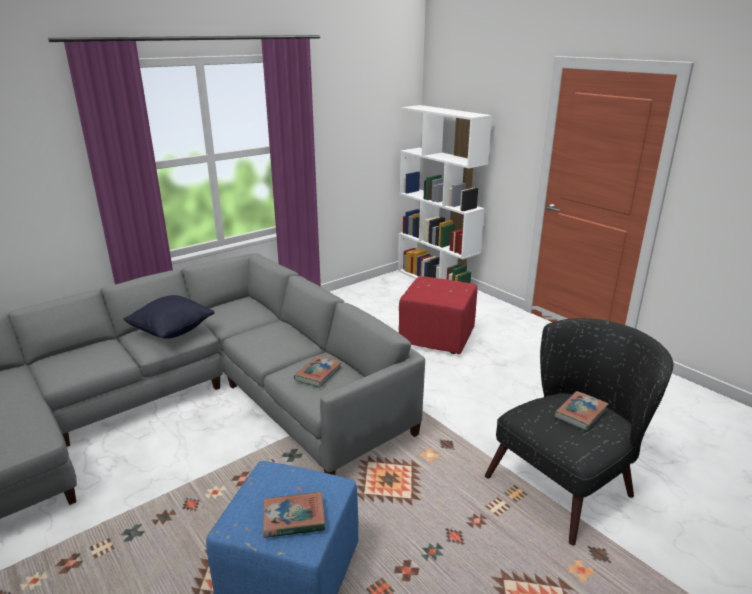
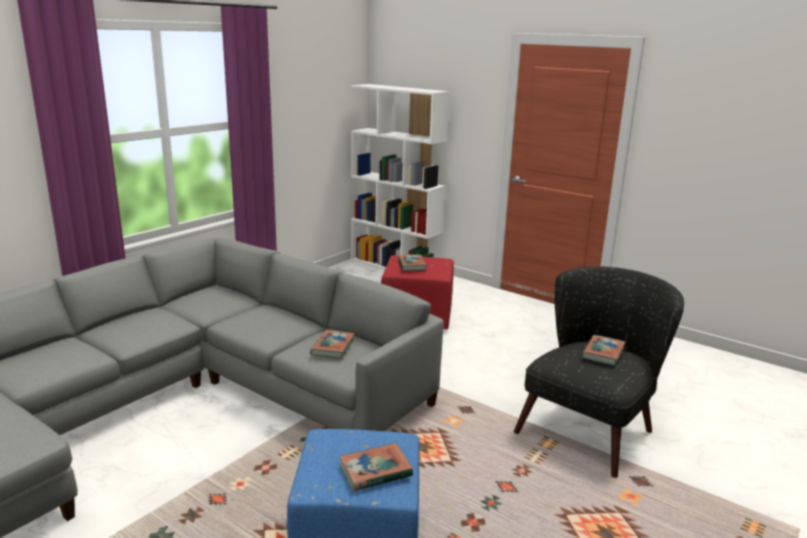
camera: 15 degrees left, 5 degrees down
black pillow [124,295,215,339] -> none
none -> book [398,255,427,271]

